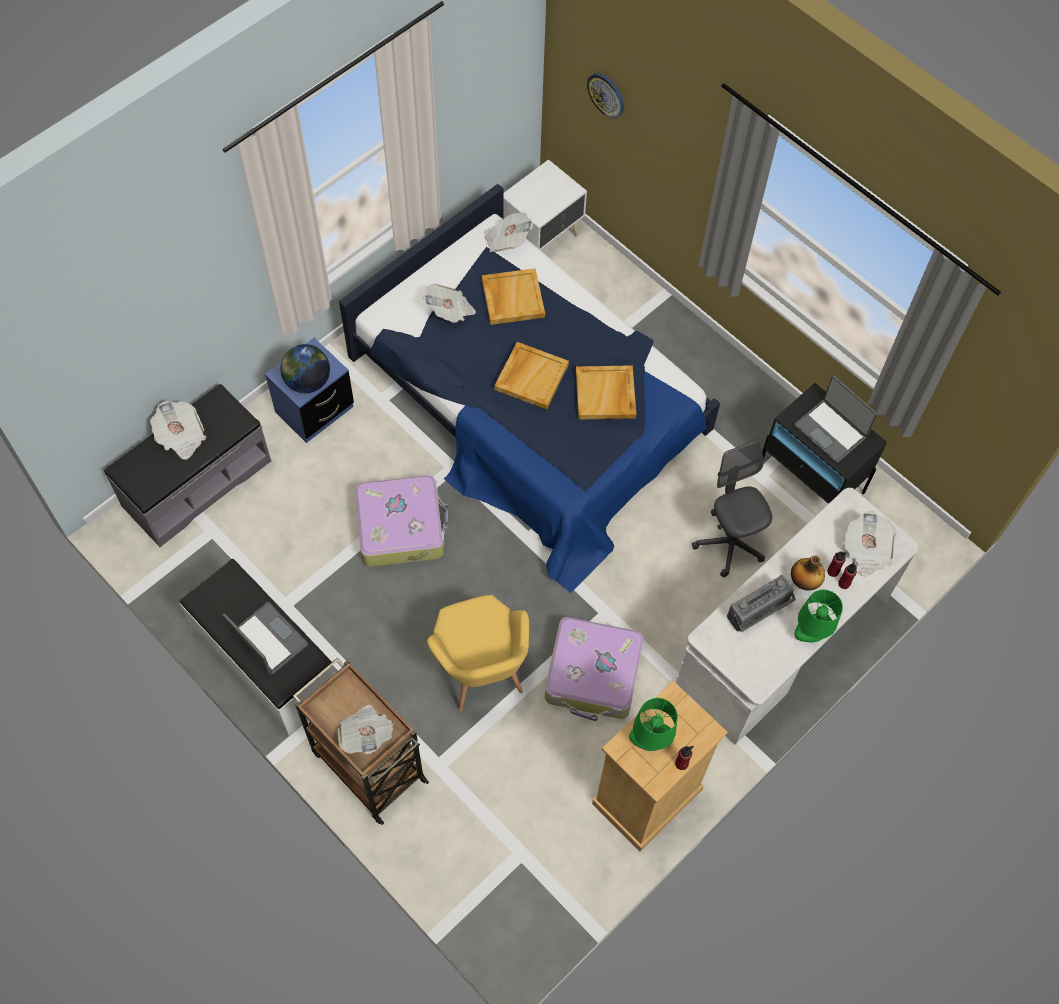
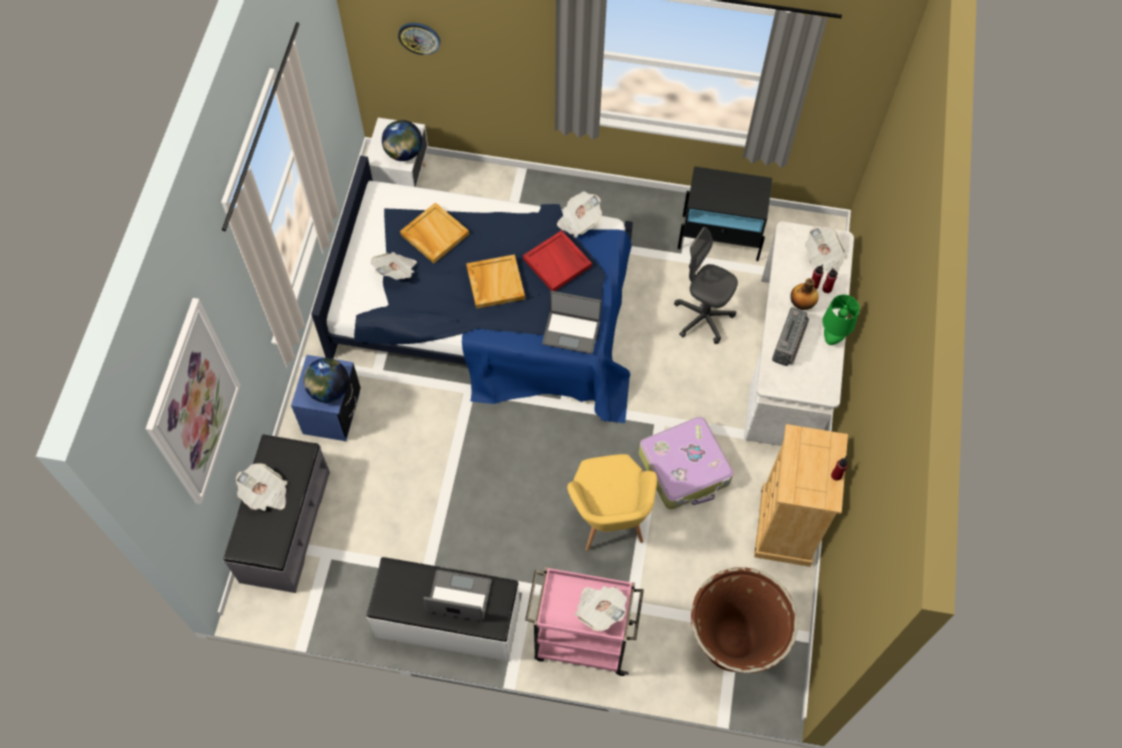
camera: 35 degrees left, 0 degrees up
brown cart [293,658,429,825] -> pink cart [525,567,644,676]
suitcase [355,475,448,567] -> none
yellow armchair [427,595,529,712] -> yellow armchair turned 45 degrees clockwise [567,454,657,551]
newspaper [484,213,533,252] -> newspaper moved to [557,191,602,237]
beige tray [576,365,636,420] -> red tray [523,230,592,291]
green table lamp [629,698,677,751] -> none
laptop [794,376,878,463] -> laptop moved to [542,291,602,354]
none -> picture [146,298,240,504]
none -> globe [382,120,422,161]
none -> brown planter [691,567,798,673]

